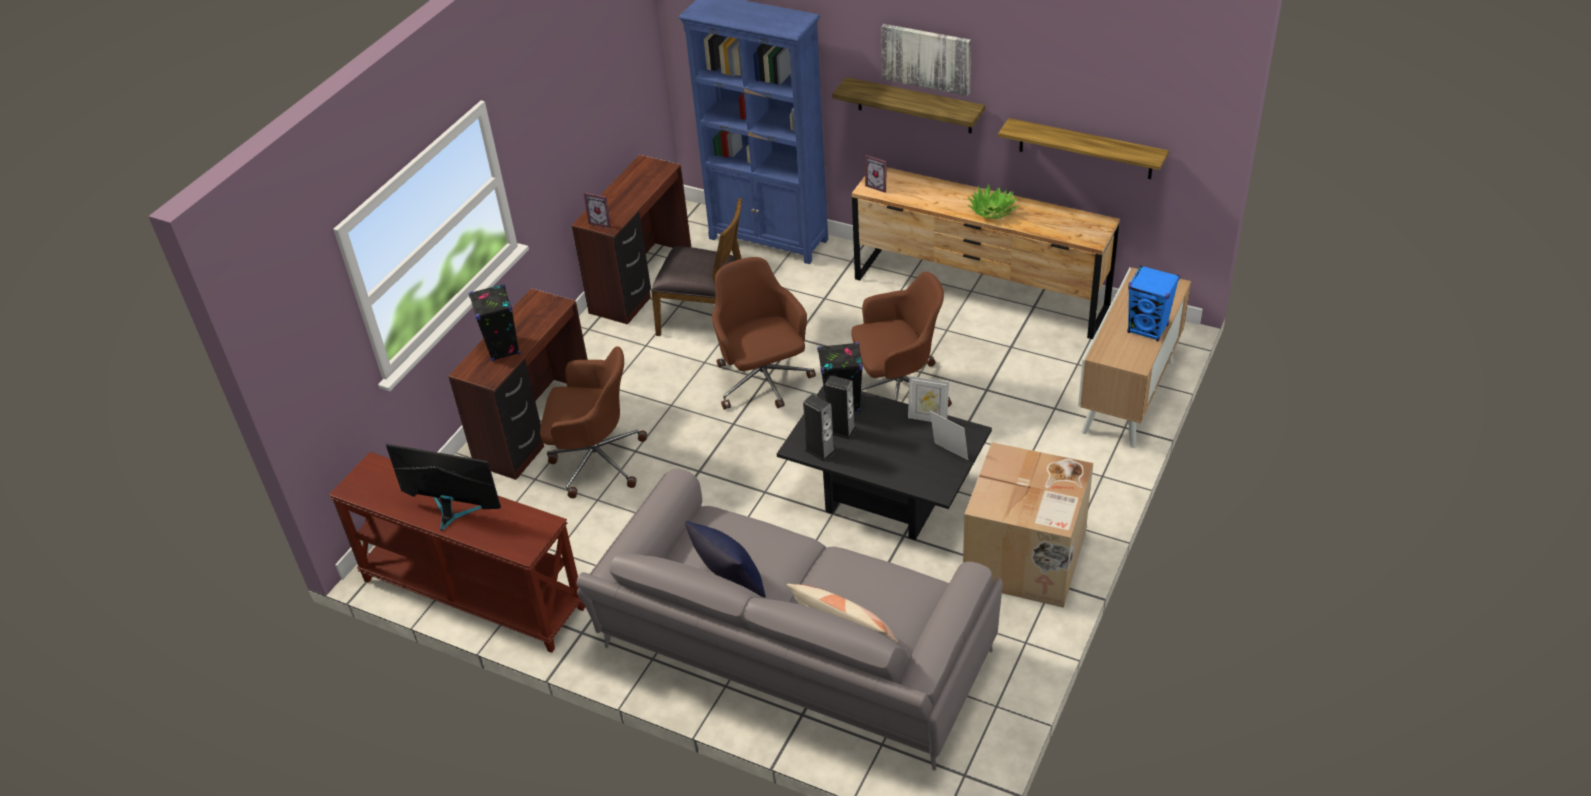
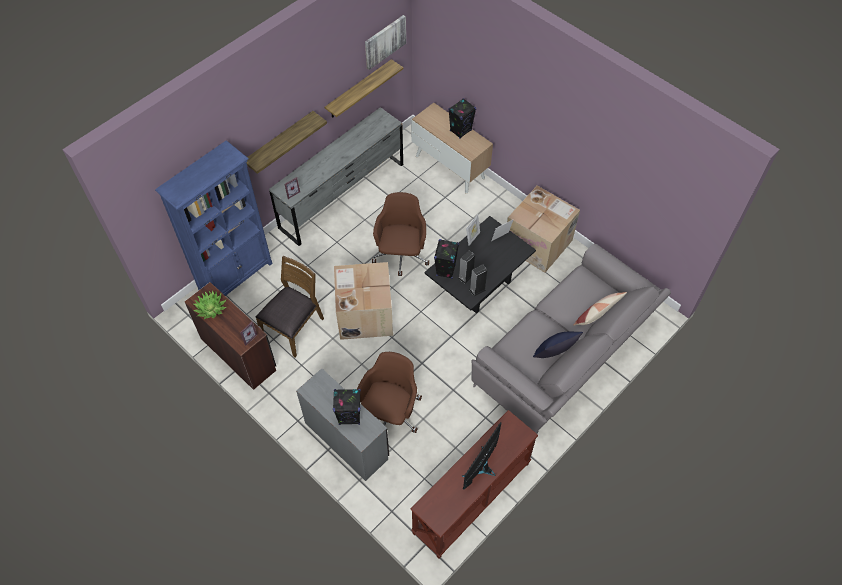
camera: 75 degrees left, 15 degrees up
brown desk [448,288,588,480] -> grey desk [296,369,389,481]
brown office chair [712,257,816,410] -> cardboard box [334,262,393,340]
brown dresser [852,167,1120,339] -> grey dresser [269,107,403,246]
picture [881,24,971,96] -> picture moved to [365,15,406,70]
potted plant [967,184,1019,219] -> potted plant moved to [194,290,226,319]
blue speaker [1128,265,1180,341] -> black speaker [448,98,476,139]

